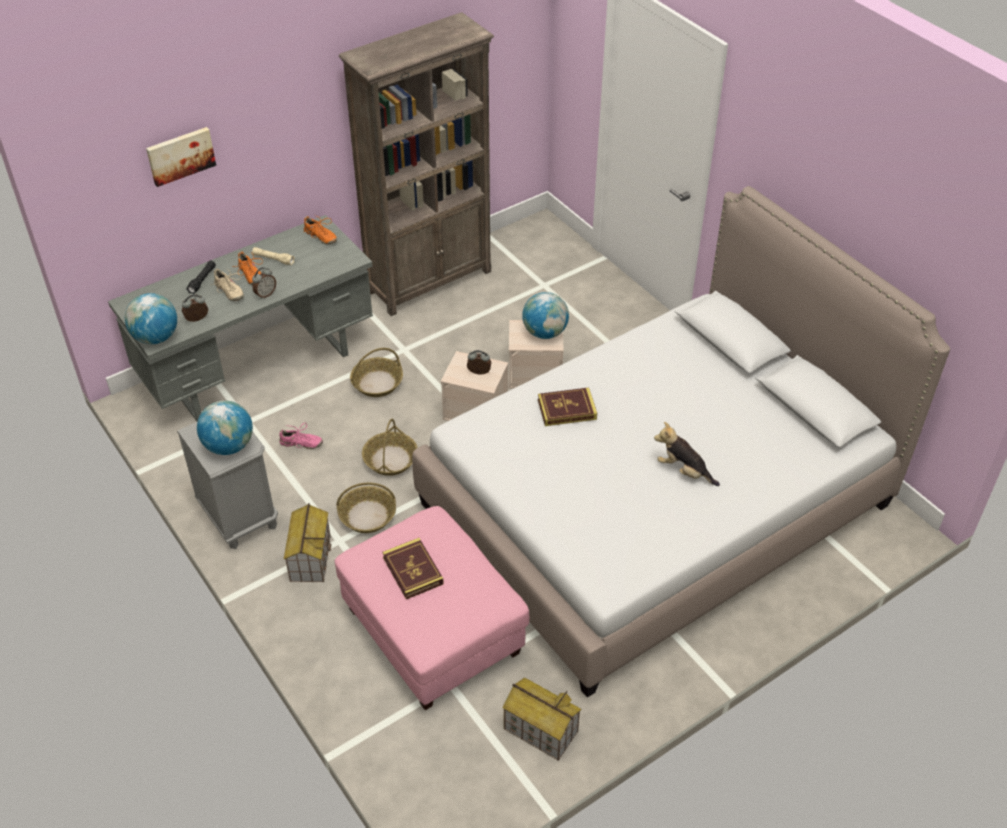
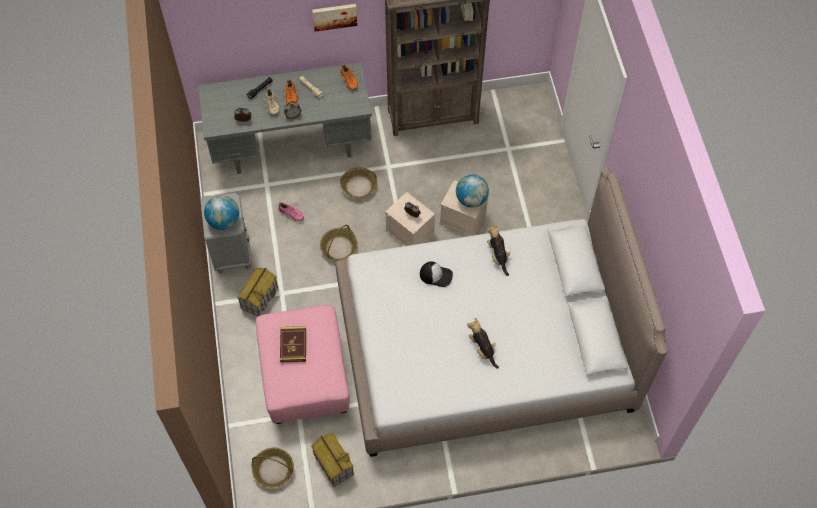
camera: 25 degrees right, 15 degrees up
globe [125,293,177,344] -> none
picture [146,127,216,187] -> picture moved to [312,4,357,32]
basket [336,483,396,533] -> basket moved to [252,447,294,488]
book [538,387,597,426] -> cap [420,261,453,287]
none -> plush toy [487,223,511,276]

